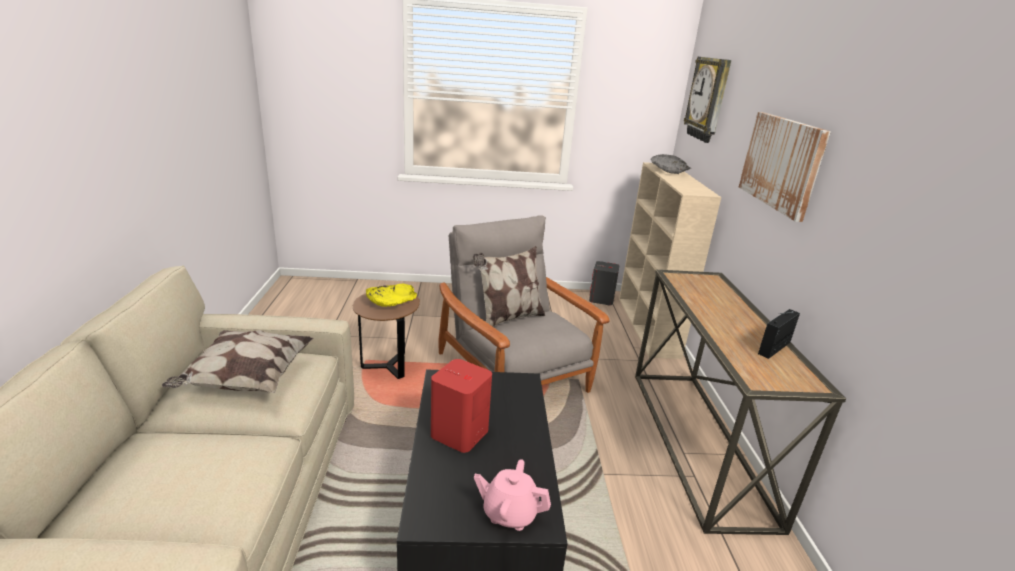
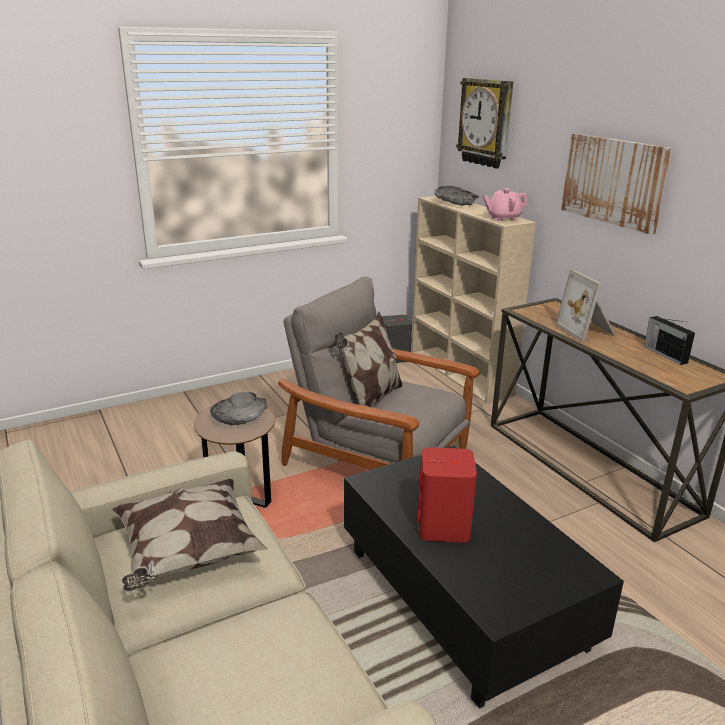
camera: 25 degrees left, 0 degrees up
yellow bowl [366,284,417,307] -> grey bowl [210,392,268,425]
pink teapot [474,459,551,531] -> pink teapot moved to [483,188,528,221]
radio [758,309,800,359] -> radio turned 45 degrees counterclockwise [644,316,695,365]
none -> picture frame [555,269,616,342]

